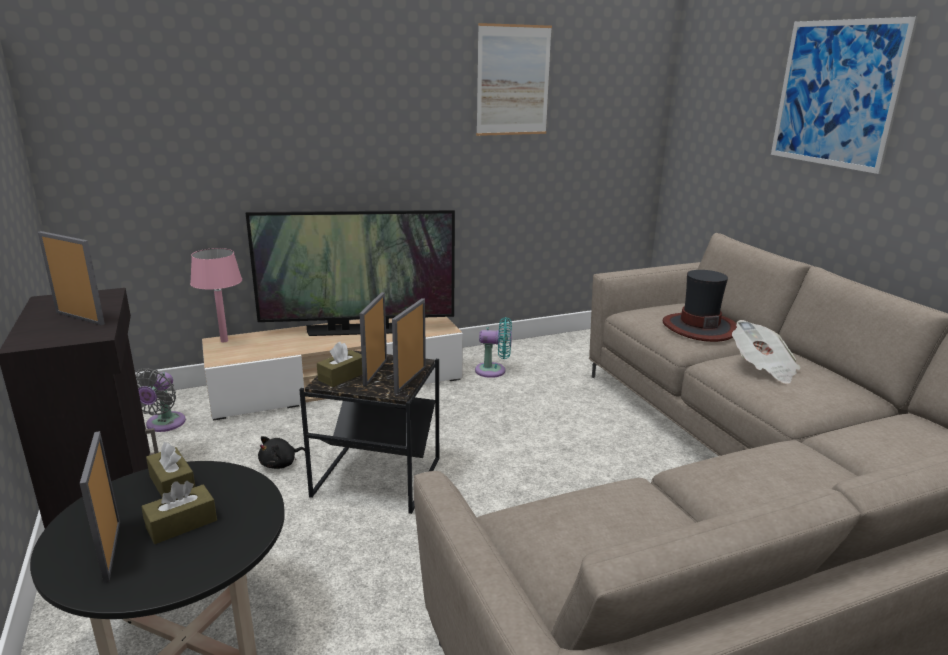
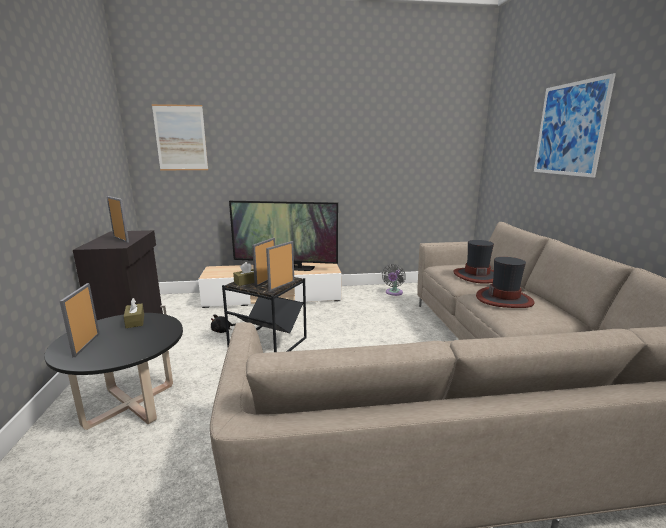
camera: 15 degrees right, 5 degrees down
grey fan [135,368,186,432] -> grey fan moved to [382,264,406,296]
brown tissue box [141,481,217,544] -> none
pink table lamp [190,248,242,342] -> none
turquoise fan [475,317,512,378] -> none
picture [476,23,552,136] -> picture moved to [152,104,208,170]
newspaper [732,320,801,384] -> hat [476,257,534,308]

